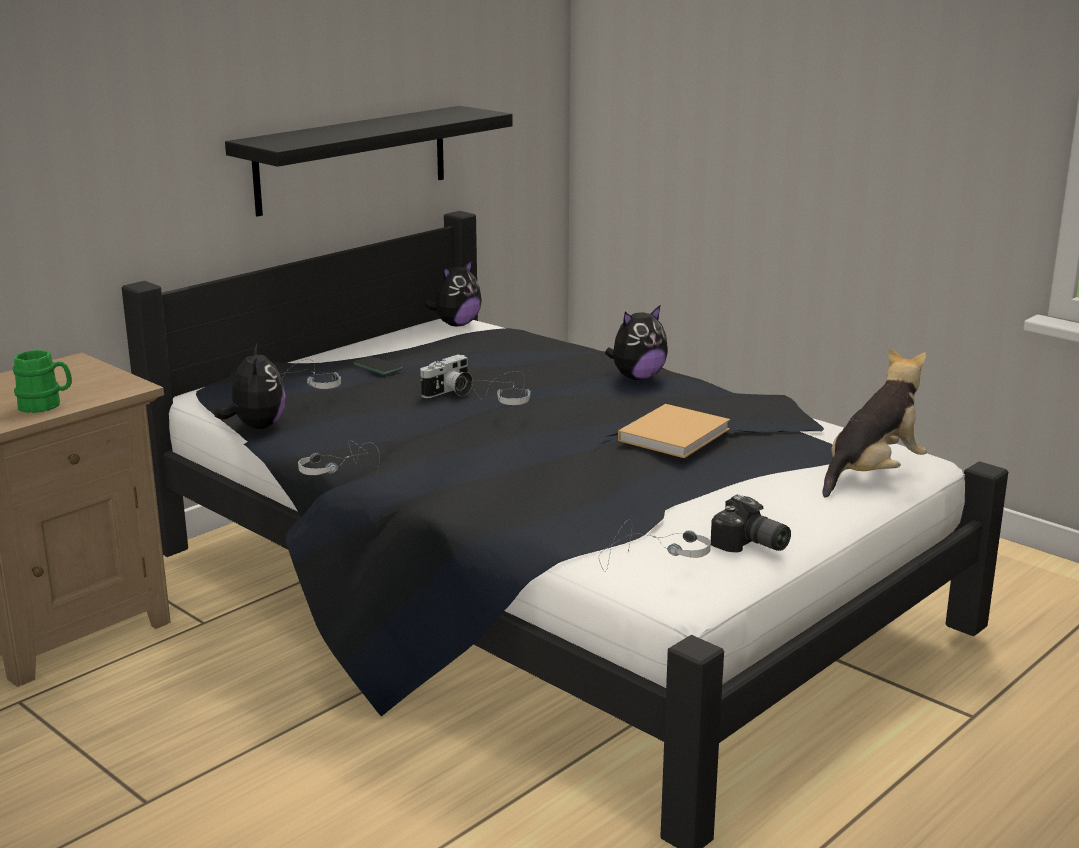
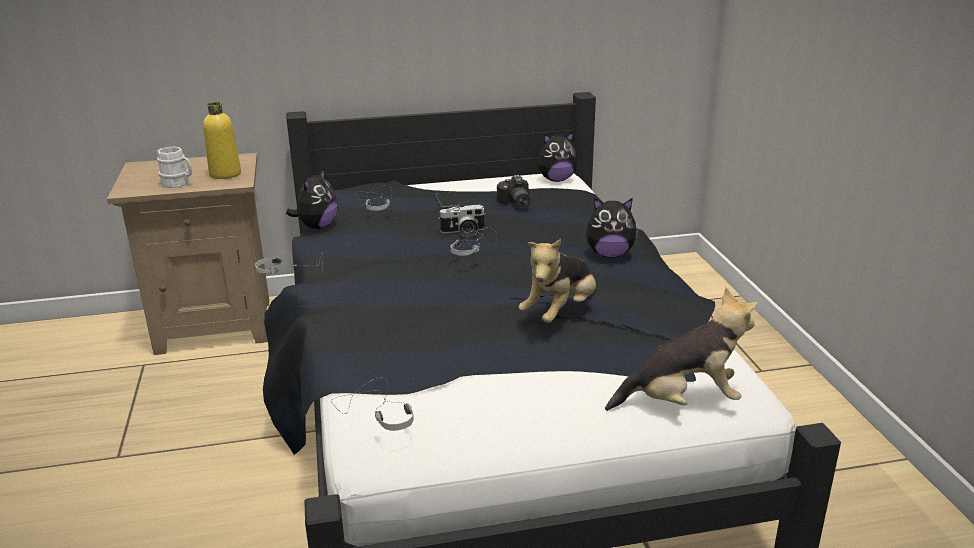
camera: 35 degrees right, 5 degrees up
green mug [13,350,72,413] -> white mug [157,147,192,188]
black shelf [225,106,513,217] -> none
beige book [618,404,730,458] -> plush toy [519,239,596,323]
camera [711,494,791,552] -> camera moved to [497,175,531,208]
none -> yellow bottle [203,102,241,179]

